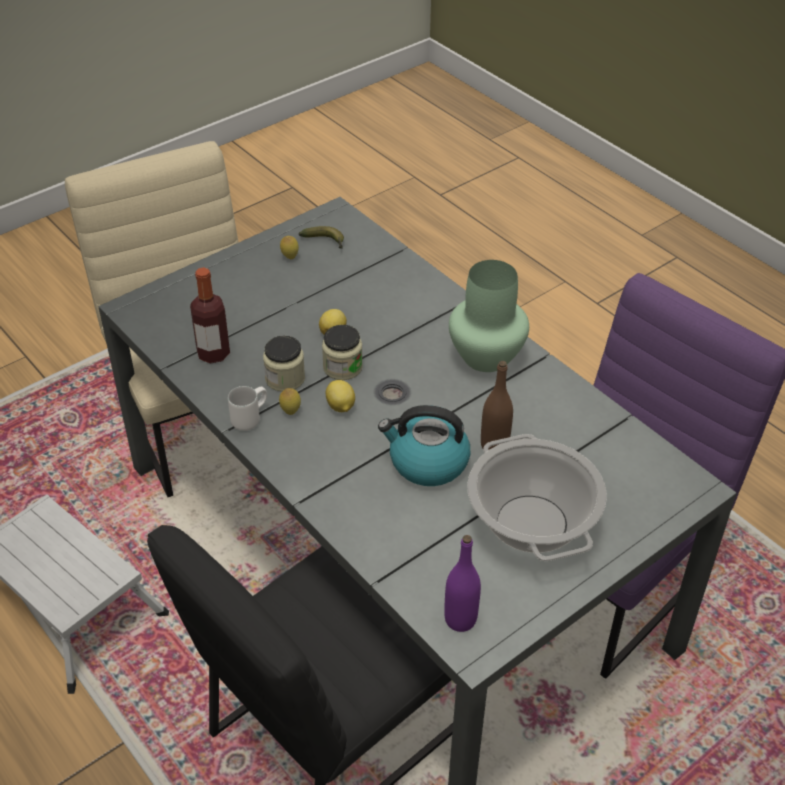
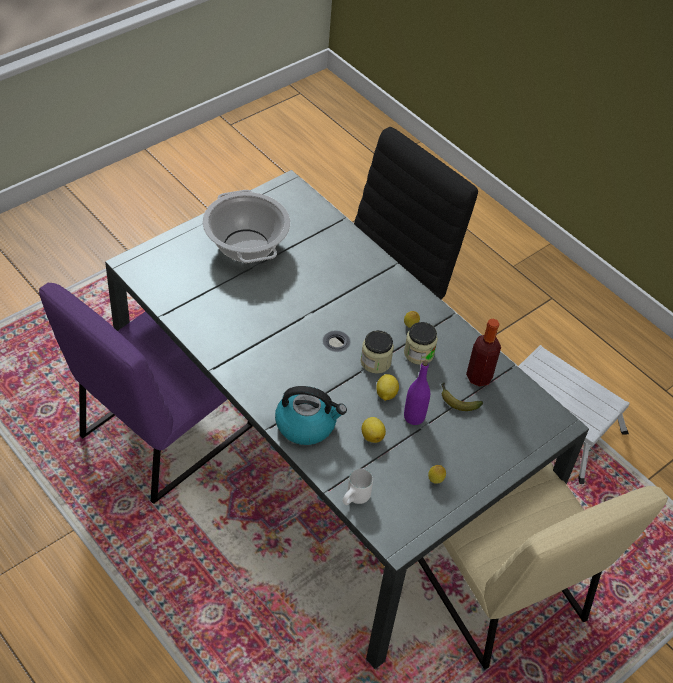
camera: 175 degrees right, 5 degrees up
white mug [228,386,267,431] -> white mug moved to [343,468,373,505]
banana [299,226,344,249] -> banana moved to [441,383,483,411]
lemon [326,380,355,412] -> lemon moved to [362,417,386,443]
kettle [378,405,470,486] -> kettle moved to [275,386,347,445]
purple bottle [444,535,481,632] -> purple bottle moved to [404,361,430,425]
green vase [449,260,529,372] -> none
brown bottle [481,361,513,450] -> none

